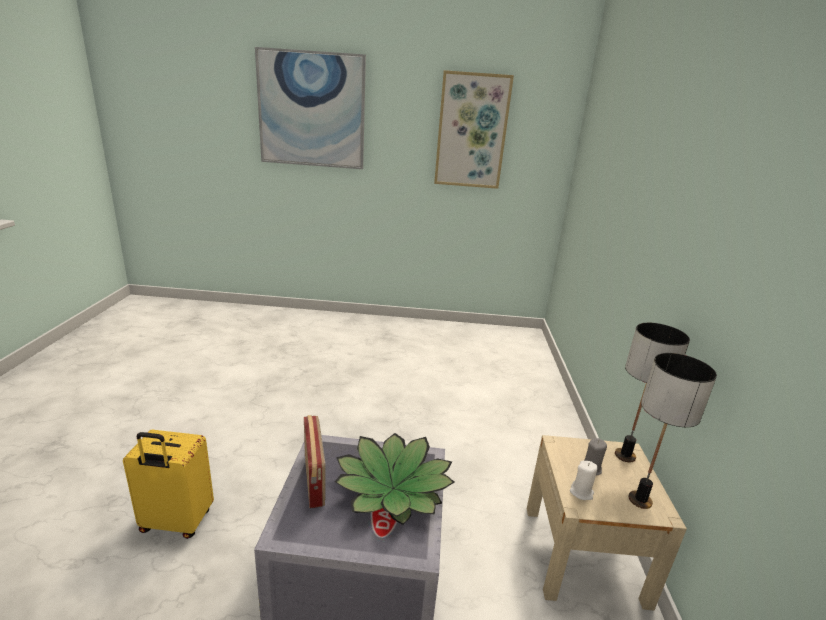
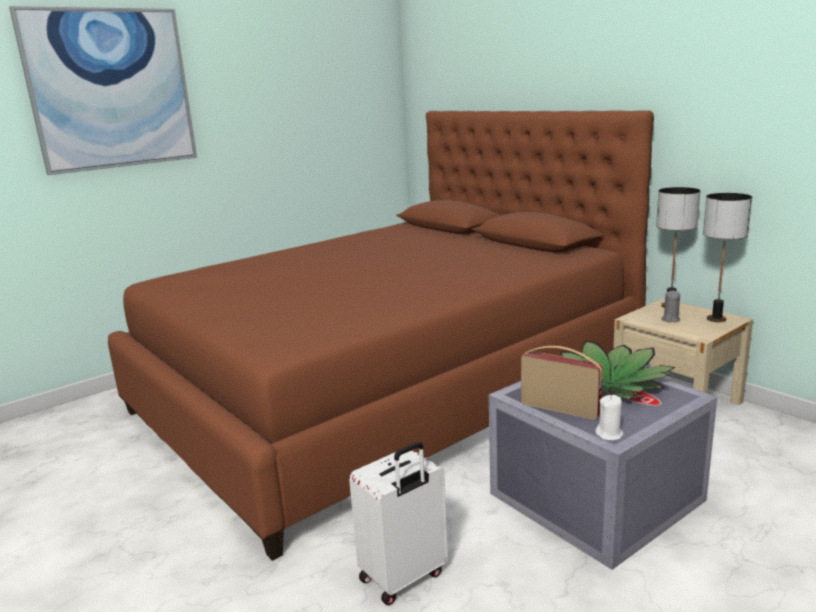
camera: 40 degrees left, 5 degrees down
yellow suitcase [123,430,214,539] -> white suitcase [349,442,448,605]
picture [434,70,514,189] -> none
white candle [570,461,597,500] -> white candle moved to [595,395,624,440]
none -> brown bed [108,110,654,561]

